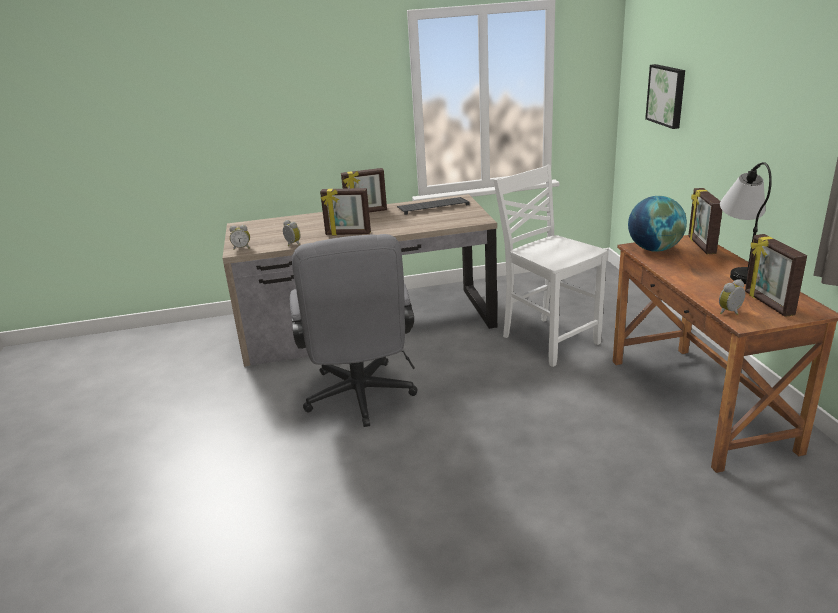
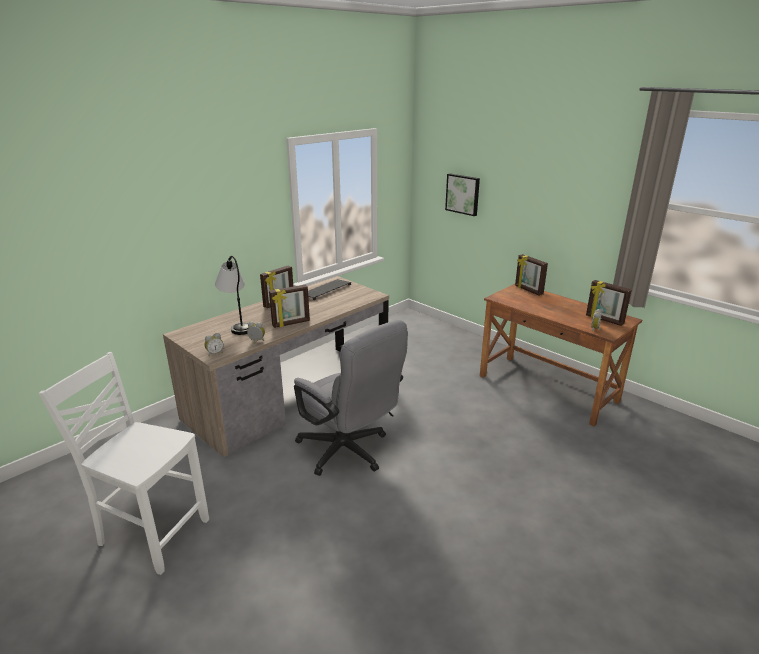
camera: 35 degrees left, 0 degrees up
white chair [494,165,607,367] -> white chair moved to [39,352,209,575]
globe [628,196,687,252] -> none
table lamp [720,162,772,284] -> table lamp moved to [215,256,249,335]

